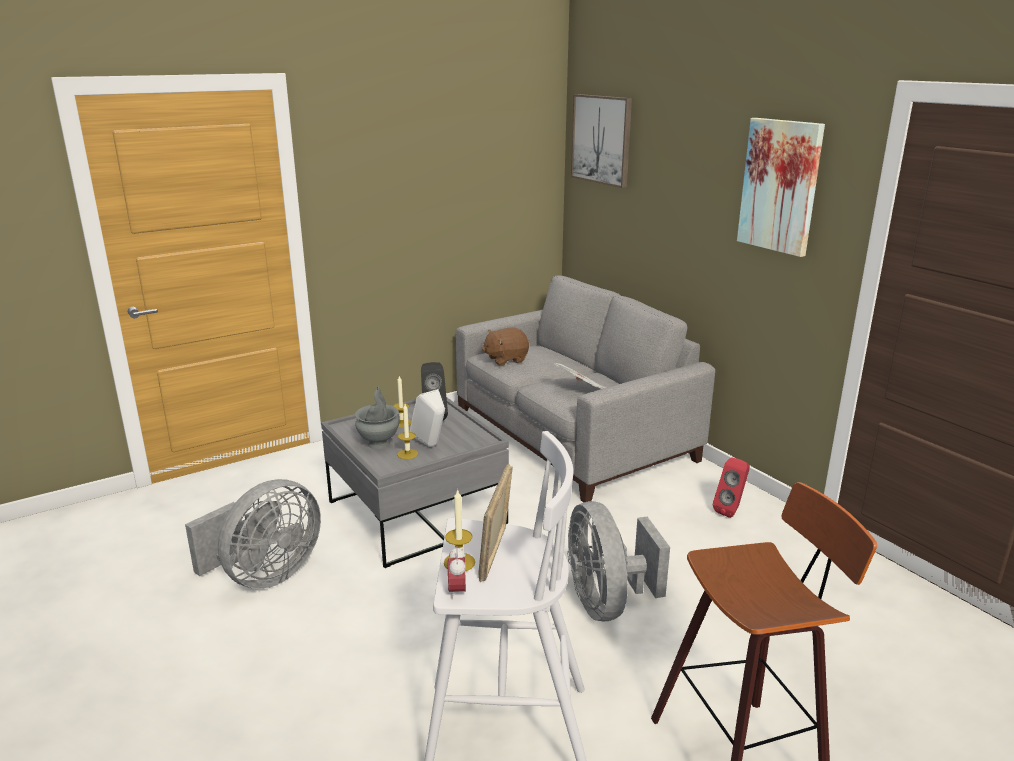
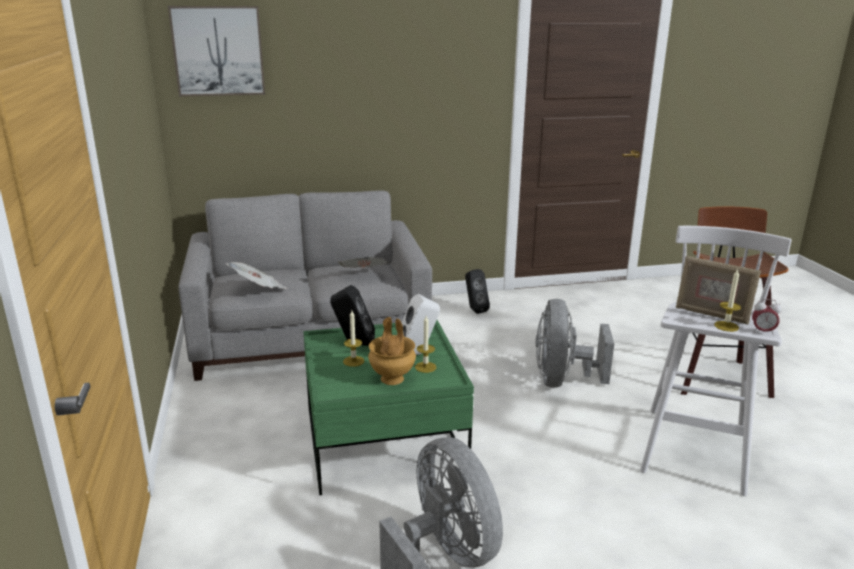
camera: 70 degrees left, 0 degrees up
grey coffee table [321,398,509,568] -> green coffee table [303,320,474,495]
grey vase [355,386,399,449] -> brown vase [368,317,416,385]
brown plush toy [482,328,529,365] -> newspaper [225,262,288,289]
grey fan [567,501,670,621] -> grey fan turned 90 degrees clockwise [535,299,614,388]
red speaker [713,457,750,518] -> black speaker [465,269,490,314]
picture [737,118,825,257] -> none

